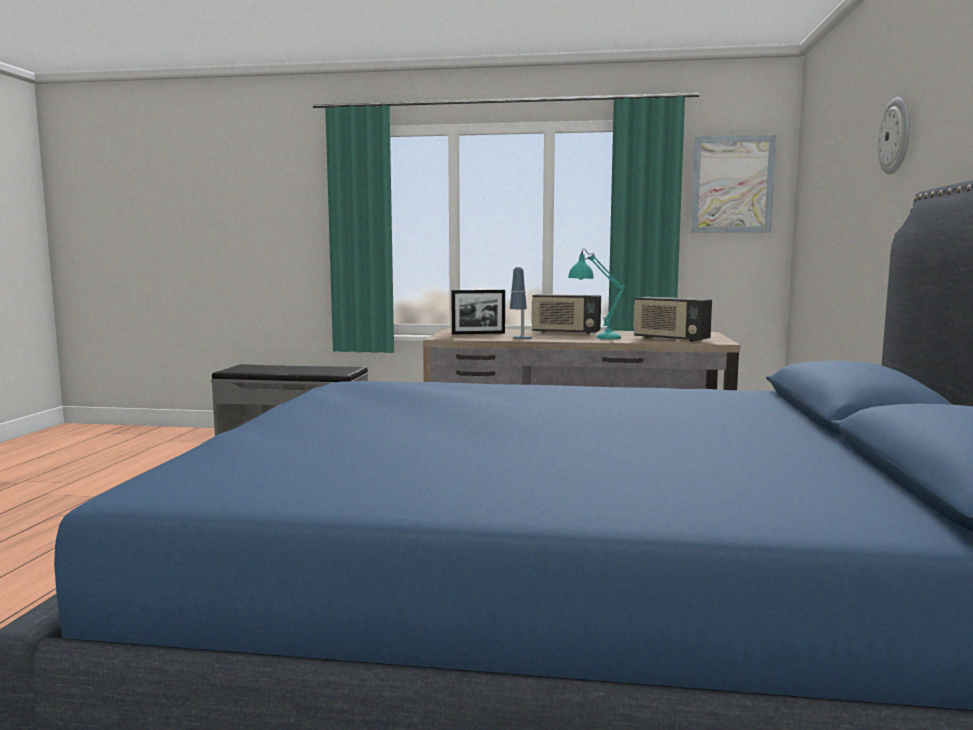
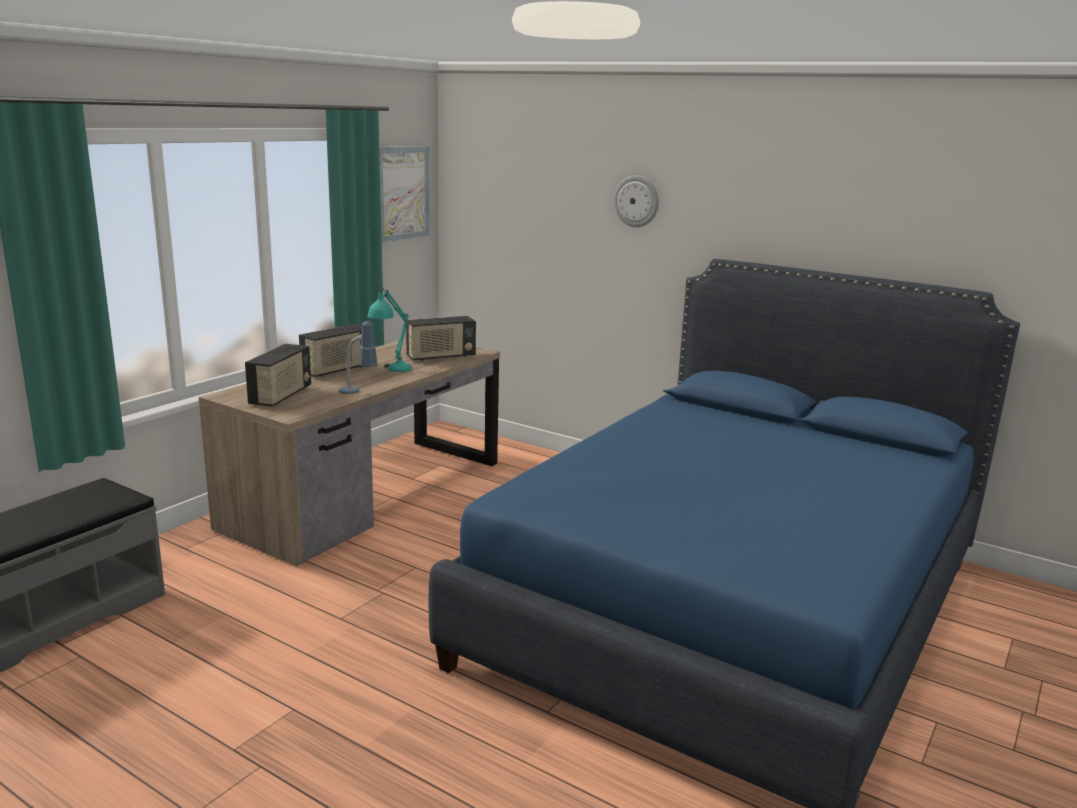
camera: 65 degrees left, 10 degrees up
picture frame [451,290,505,335] -> radio [245,344,311,407]

